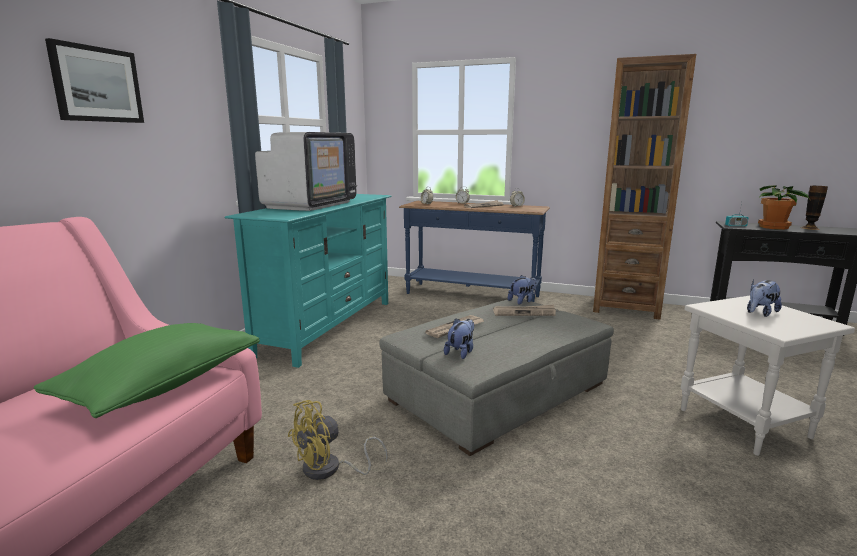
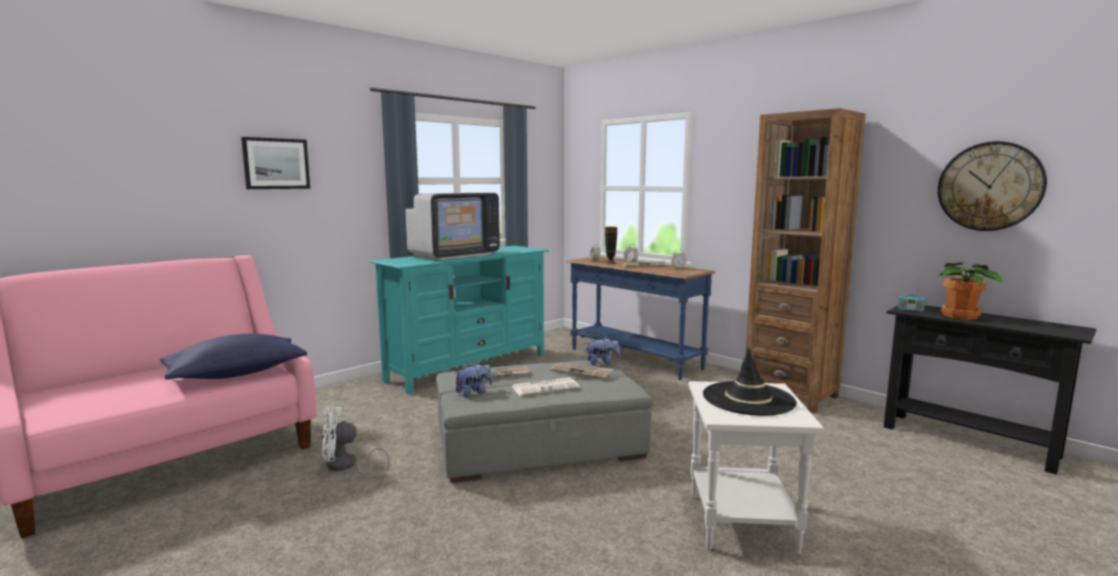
camera: 25 degrees right, 5 degrees down
green pillow [34,323,260,418] -> blue pillow [160,334,307,380]
yellow fan [288,400,388,480] -> white fan [322,406,390,475]
plush toy [747,280,782,317] -> black hat [703,347,796,416]
vase [801,186,828,230] -> vase moved to [604,227,617,264]
none -> newspaper [512,377,580,396]
none -> wall clock [938,141,1047,231]

